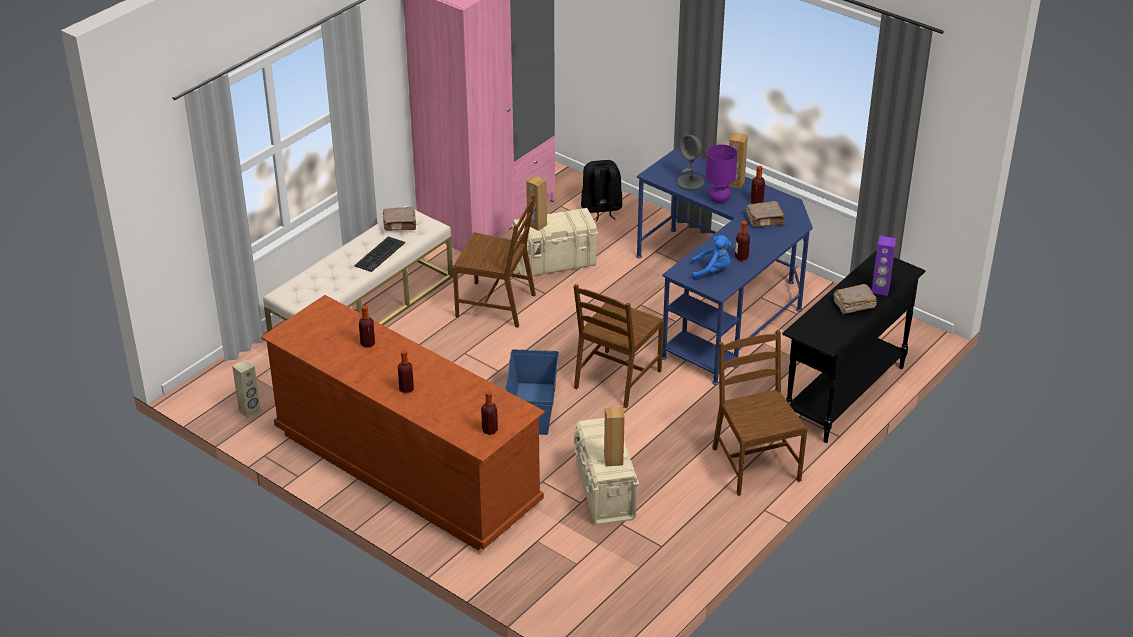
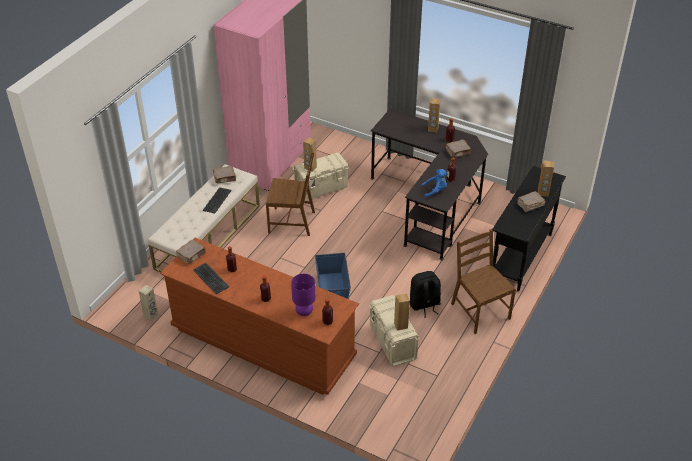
camera: 10 degrees left, 5 degrees up
brown chair [574,284,664,408] -> none
black backpack [581,160,622,221] -> black backpack moved to [410,271,441,318]
blue desk [636,148,813,385] -> black desk [371,109,488,260]
grey table lamp [677,135,705,191] -> none
purple table lamp [706,144,737,203] -> purple table lamp moved to [291,274,315,316]
purple speaker [871,236,896,296] -> brown speaker [538,161,554,196]
none -> brown book [176,240,206,264]
none -> keyboard [193,263,229,294]

